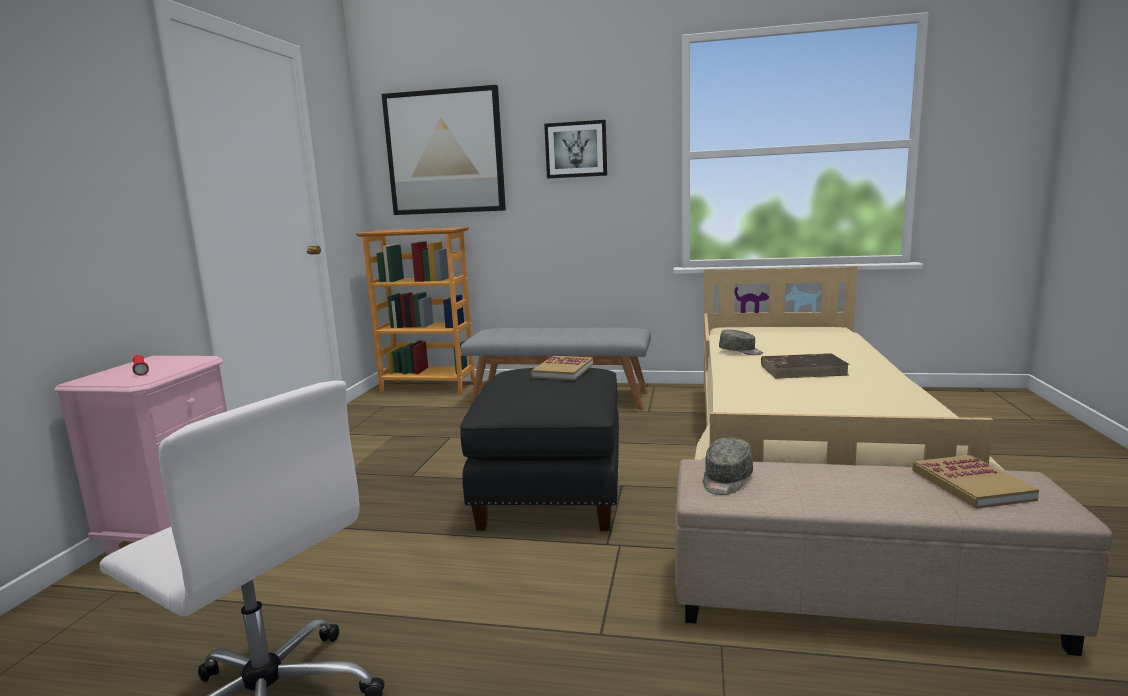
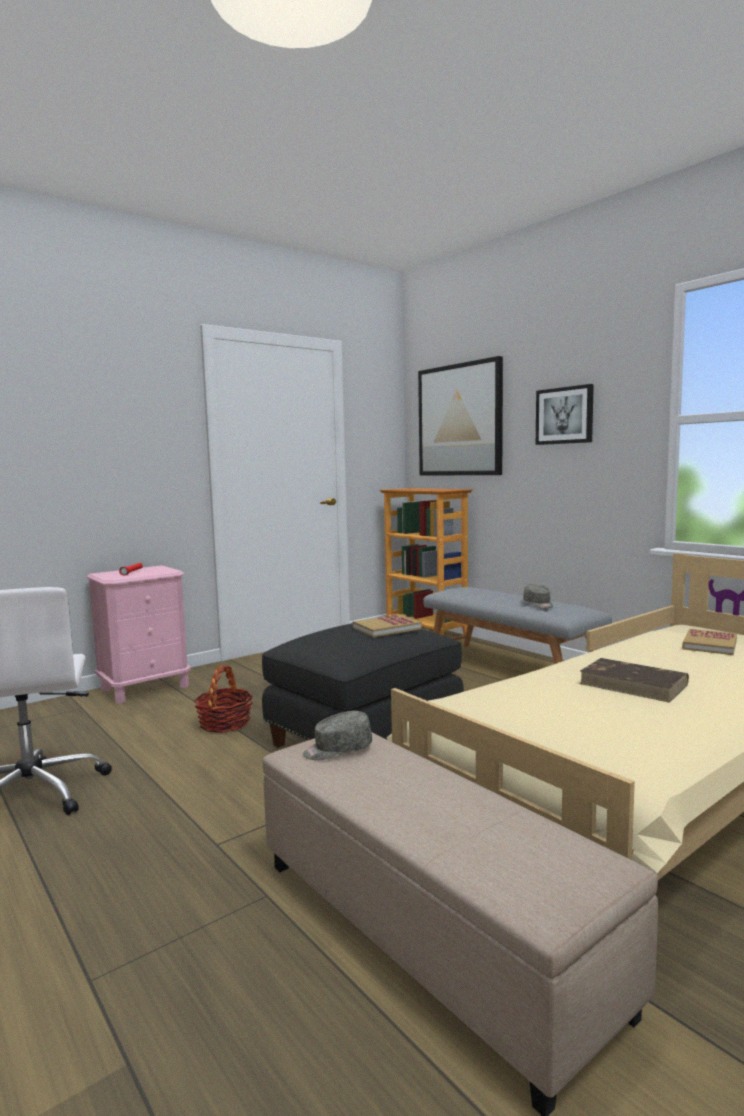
camera: 40 degrees right, 5 degrees down
grey cap [719,329,763,355] -> grey cap moved to [523,584,553,608]
book [912,455,1039,509] -> book moved to [682,629,737,655]
none -> basket [194,665,253,733]

